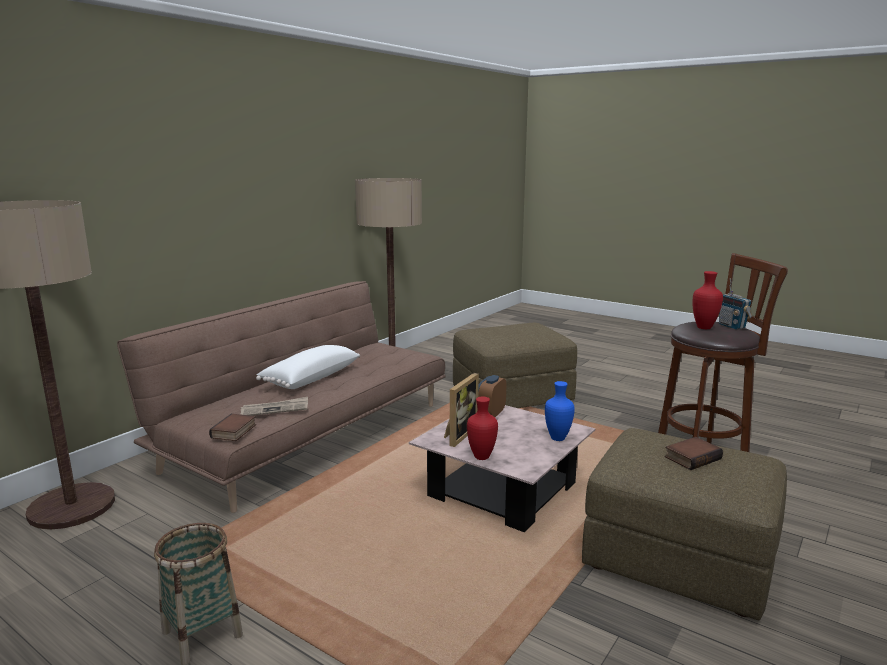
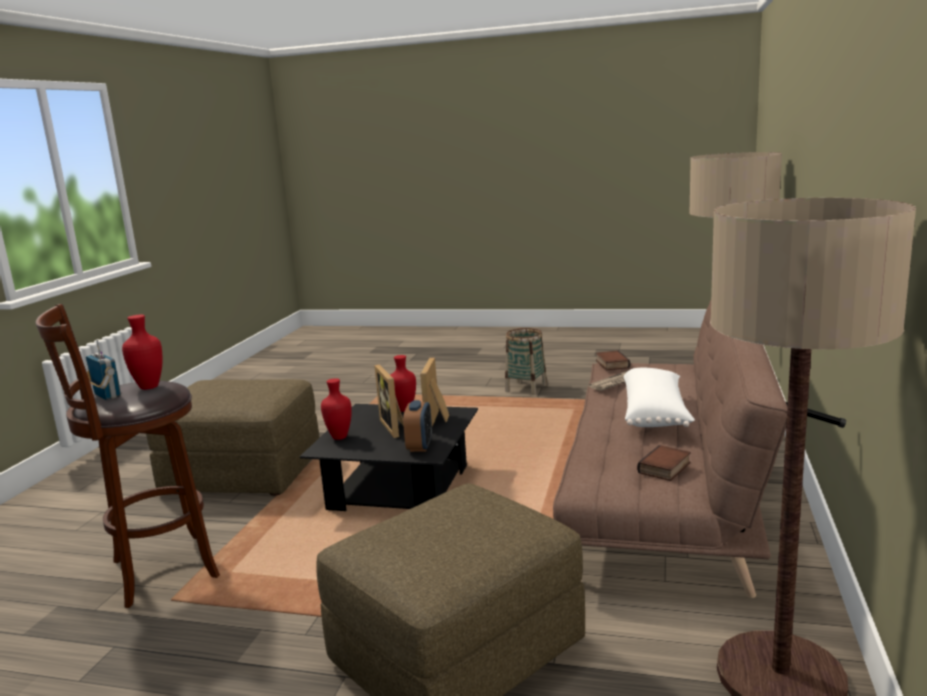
camera: 160 degrees right, 0 degrees up
pink coffee table [409,405,596,532] -> black coffee table [300,404,478,511]
blue vase [545,381,575,441] -> red vase [321,378,352,440]
book [665,437,723,470] -> book moved to [637,445,691,481]
none -> picture frame [374,365,403,438]

